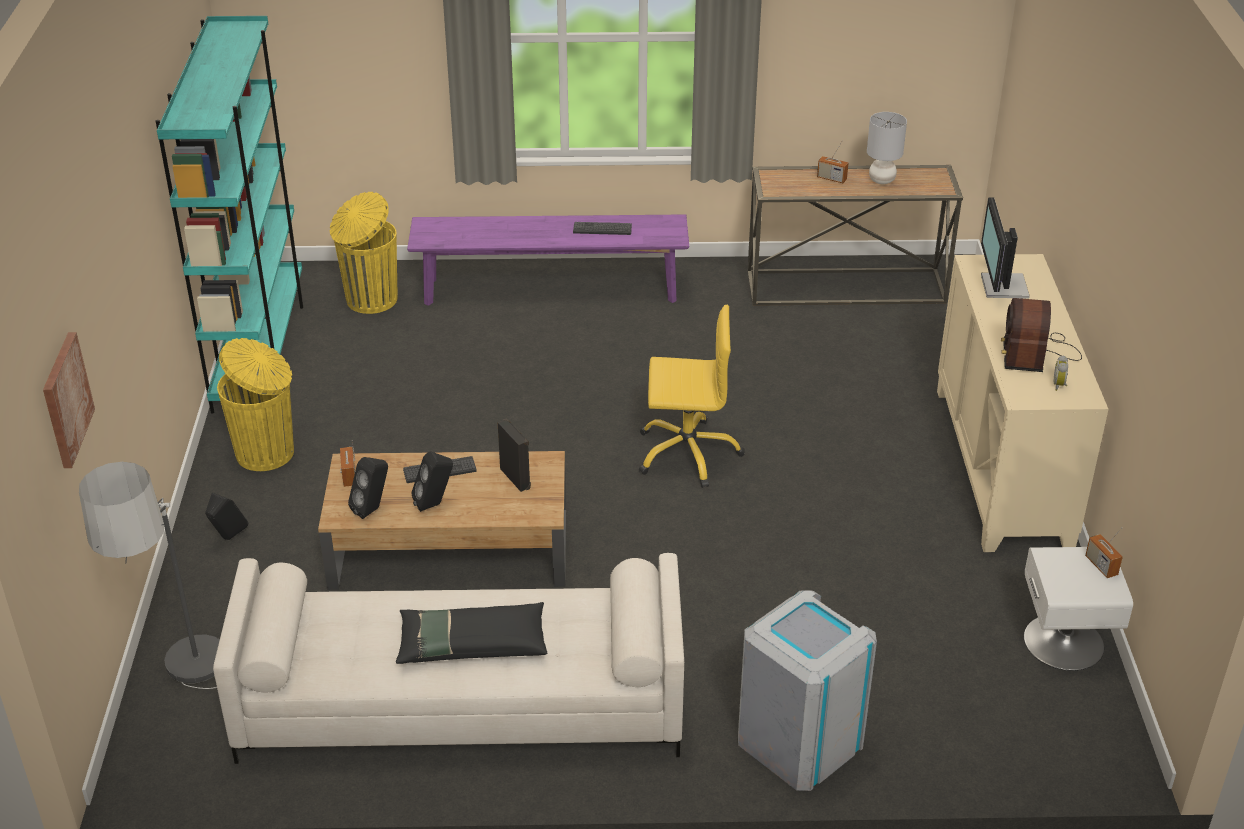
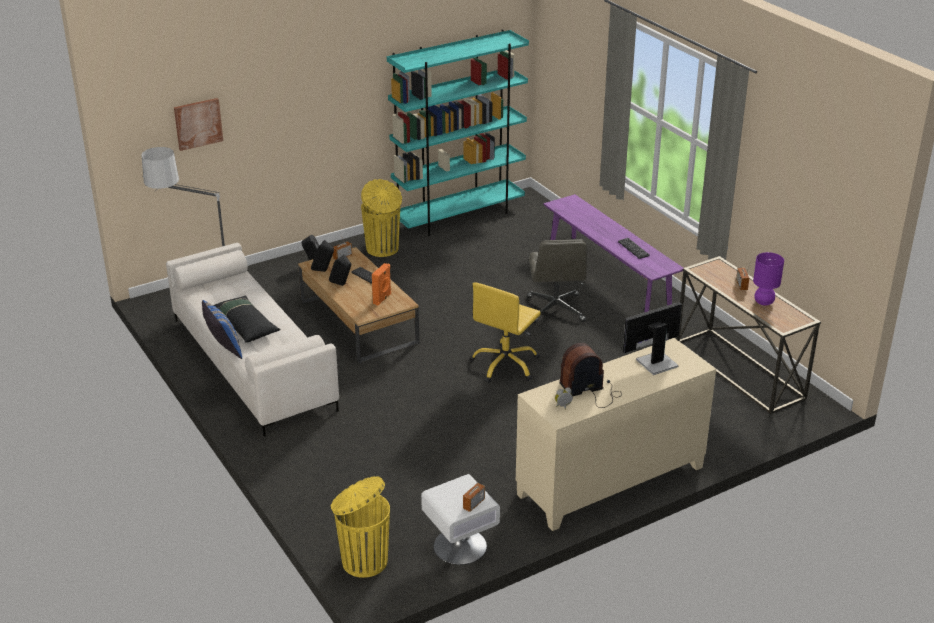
camera: 60 degrees right, 5 degrees down
yellow trash can [330,192,397,314] -> yellow trash can moved to [331,476,390,578]
black speaker [498,419,531,492] -> orange speaker [372,263,391,306]
yellow office chair [639,305,745,488] -> yellow office chair turned 60 degrees clockwise [469,282,541,383]
grey trash can [738,590,877,791] -> none
grey table lamp [867,112,907,184] -> purple table lamp [753,252,784,306]
none -> blue pillow [202,300,242,359]
none -> grey office chair [527,239,587,323]

